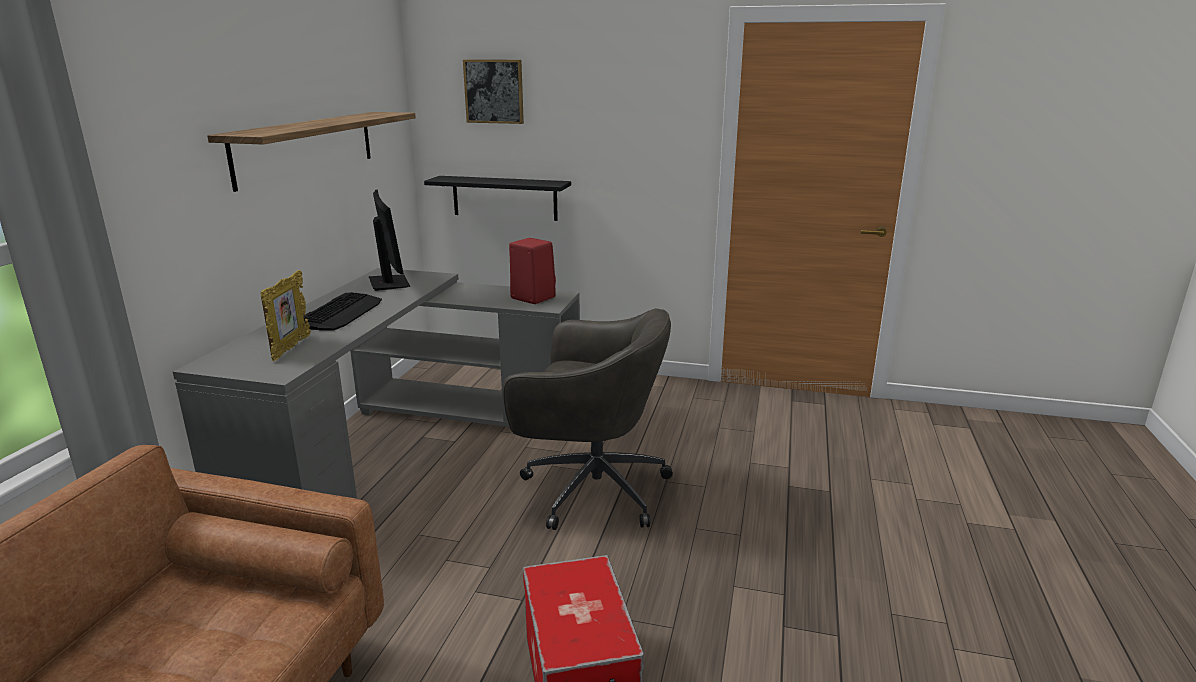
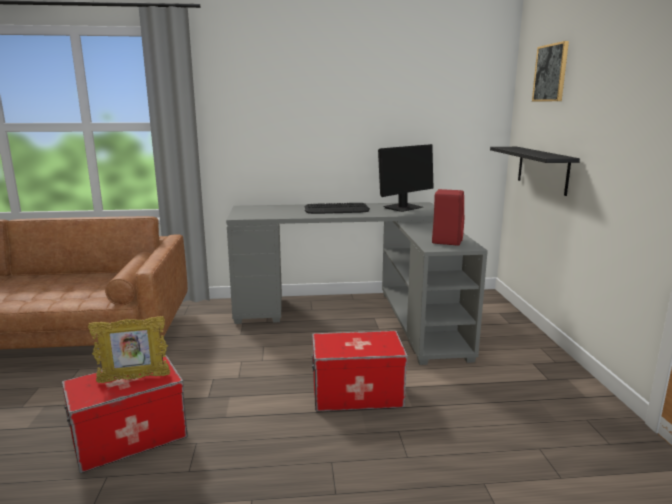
camera: 70 degrees right, 5 degrees down
shelf [207,112,416,192] -> none
picture frame [260,270,311,361] -> picture frame moved to [88,316,170,383]
grey office chair [503,308,673,530] -> storage box [311,331,408,412]

